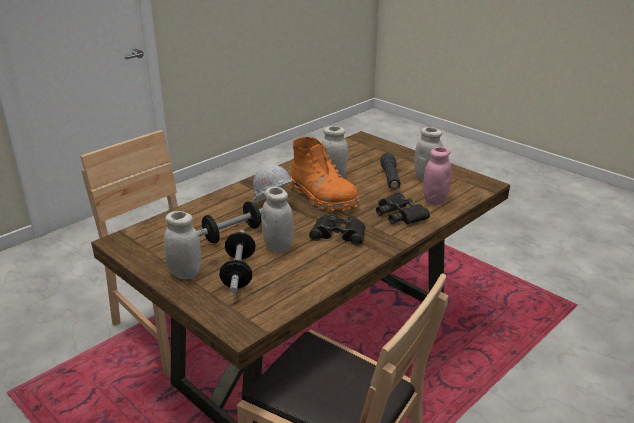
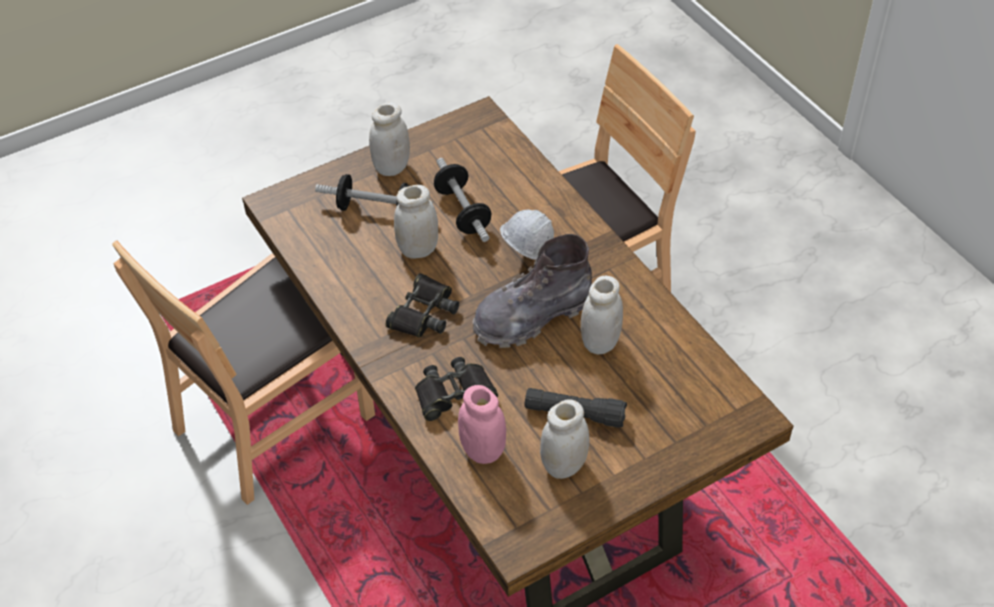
camera: 105 degrees right, 20 degrees up
orange boot [290,137,359,212] -> grey boot [472,234,592,348]

